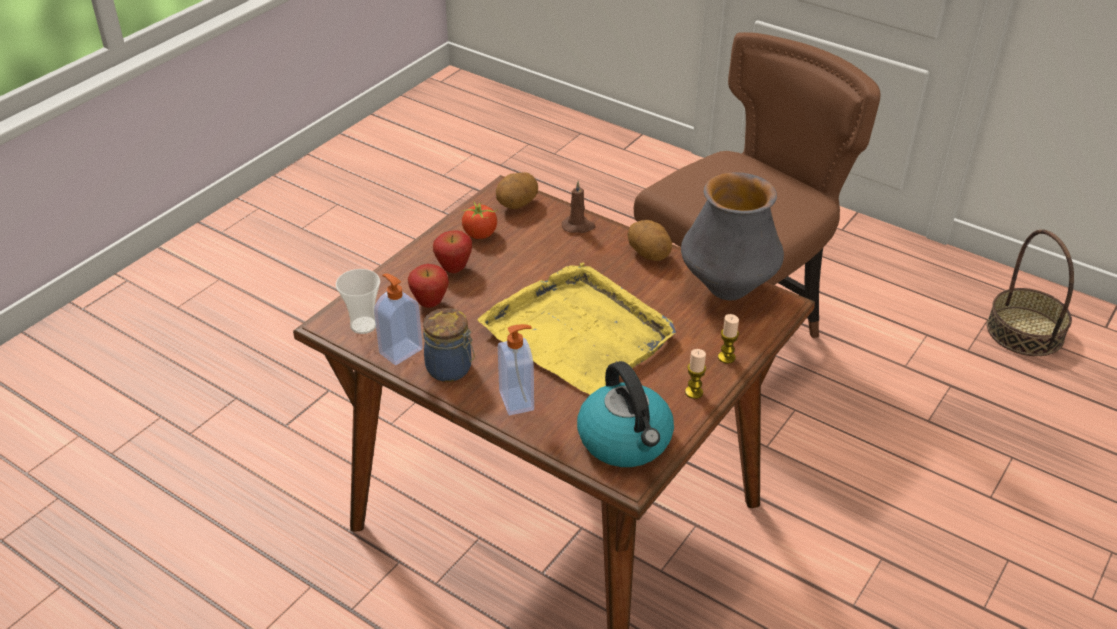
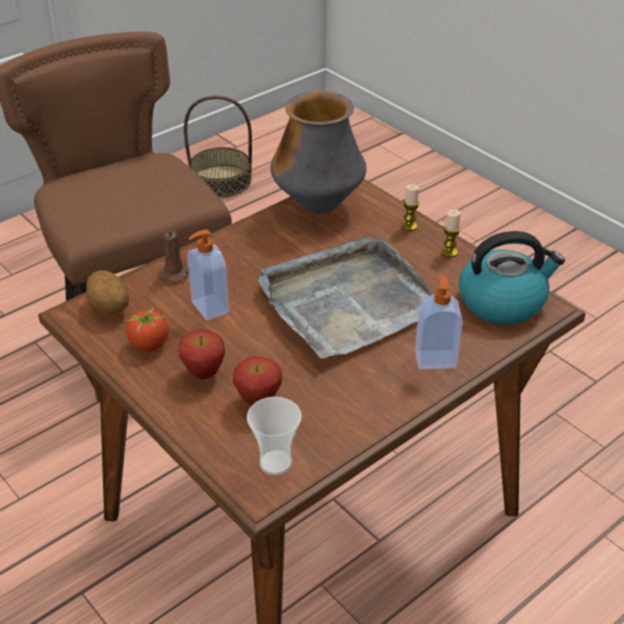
camera: 75 degrees left, 0 degrees up
soap dispenser [374,274,423,365] -> soap dispenser moved to [187,230,230,321]
jar [423,308,475,382] -> none
yellow tray [478,263,676,395] -> grey tray [258,237,431,359]
potato [627,220,672,261] -> none

